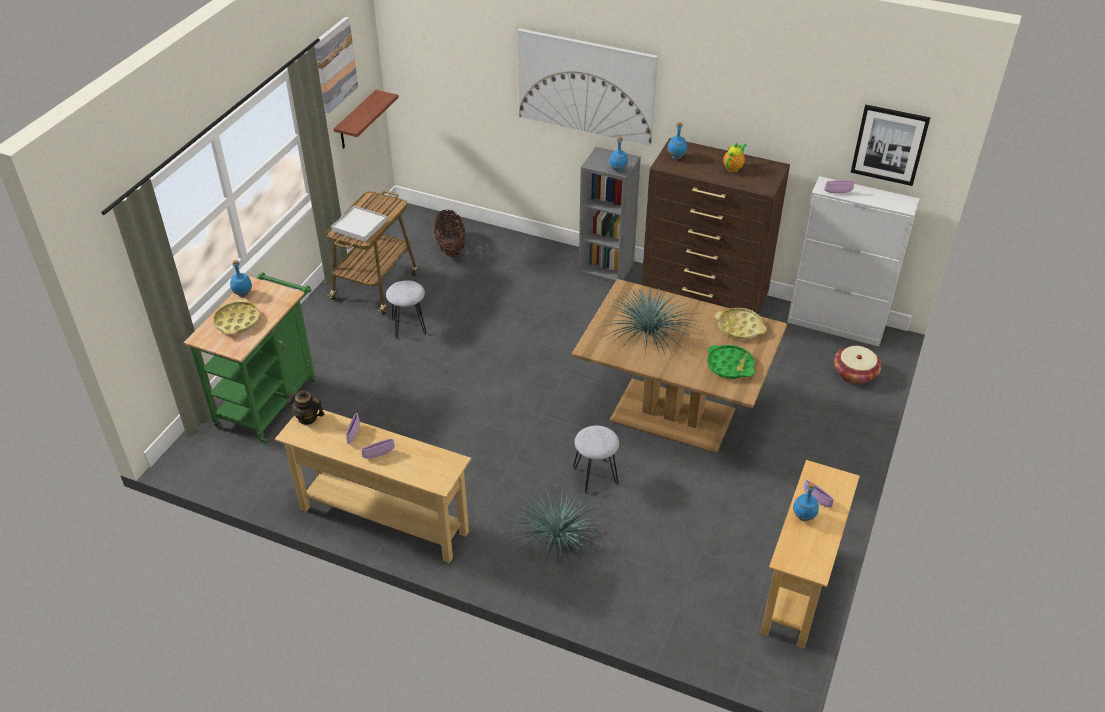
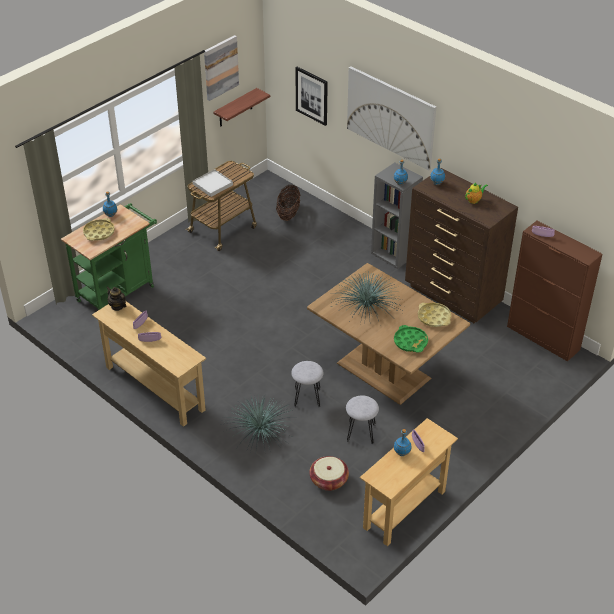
camera: 20 degrees right, 0 degrees up
grey stool [386,280,427,339] -> grey stool moved to [346,395,379,444]
white cabinet [787,176,920,347] -> brown cabinet [507,221,603,362]
basket [834,346,881,384] -> basket moved to [310,456,349,491]
picture [851,105,930,186] -> picture moved to [295,67,328,126]

